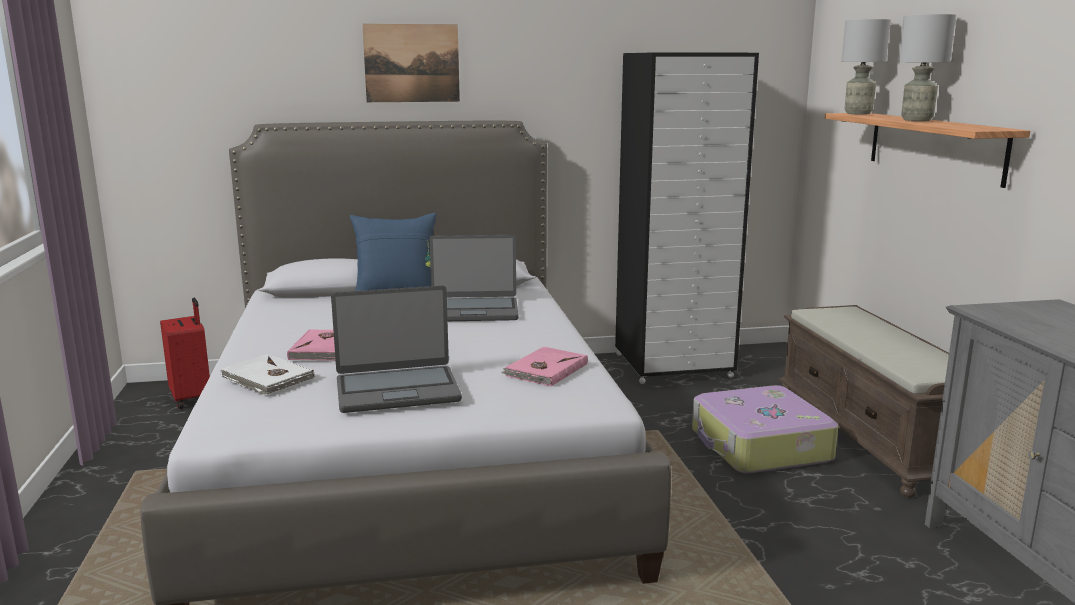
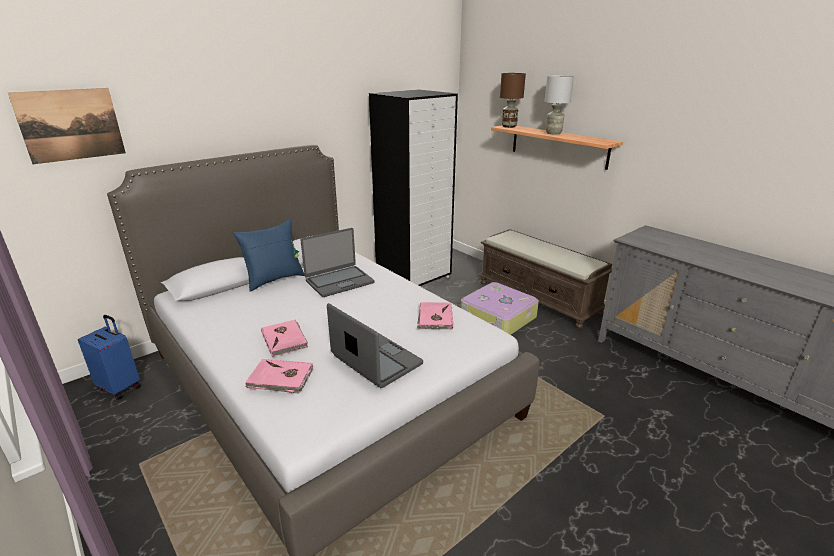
camera: 30 degrees left, 10 degrees up
red suitcase [160,298,210,409] -> blue suitcase [78,315,141,400]
white book [221,354,314,395] -> pink book [245,359,313,394]
laptop [331,285,462,413] -> laptop turned 90 degrees counterclockwise [327,303,423,388]
picture [362,24,460,102] -> picture moved to [8,88,126,164]
grey table lamp [841,19,891,115] -> brown table lamp [500,73,526,128]

